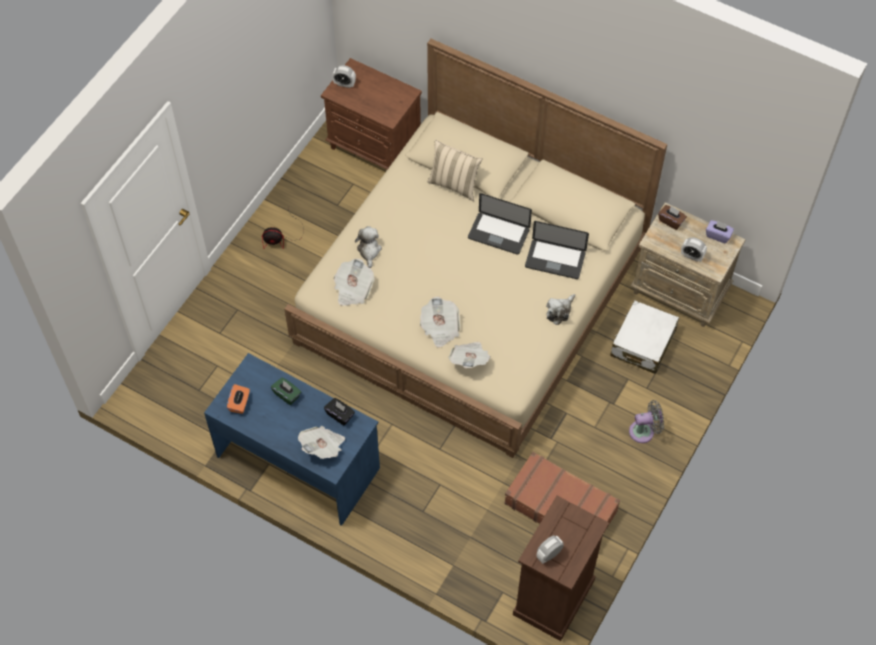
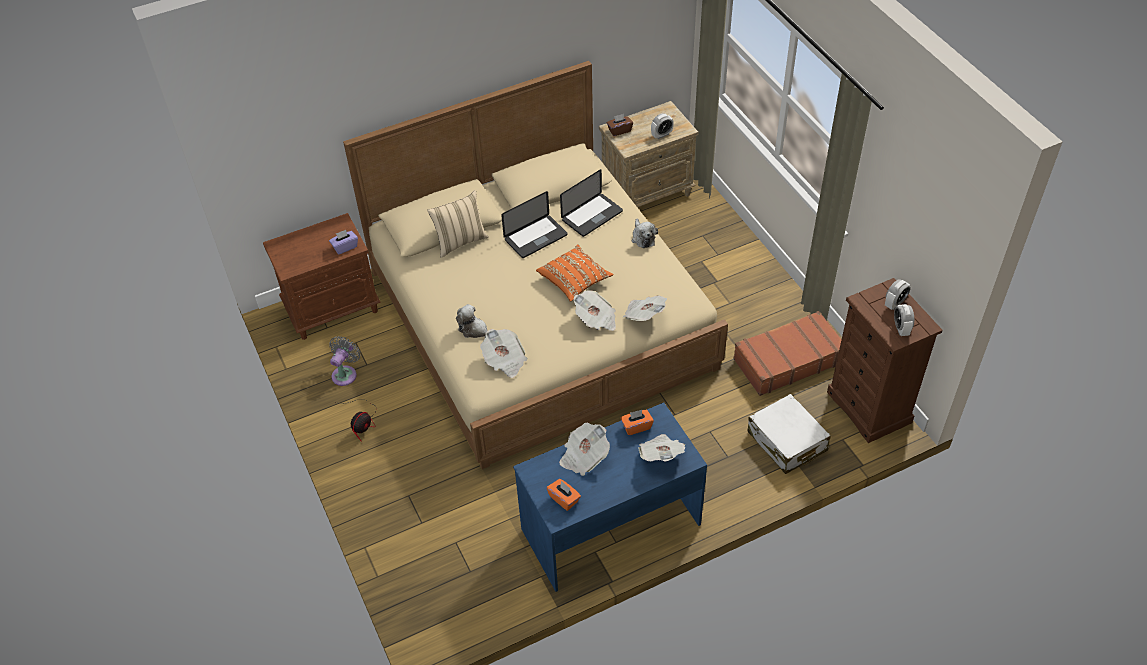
camera: 55 degrees left, 10 degrees down
green tissue box [271,378,301,405] -> newspaper [559,423,610,476]
black tissue box [324,398,355,425] -> orange tissue box [620,410,654,435]
alarm clock [332,65,356,88] -> alarm clock moved to [885,279,911,310]
white suitcase [610,300,679,374] -> white suitcase moved to [748,394,831,474]
grey fan [629,400,664,443] -> grey fan moved to [329,336,360,386]
purple tissue box [706,220,734,243] -> purple tissue box moved to [329,230,358,254]
none -> orange pillow [536,244,613,302]

